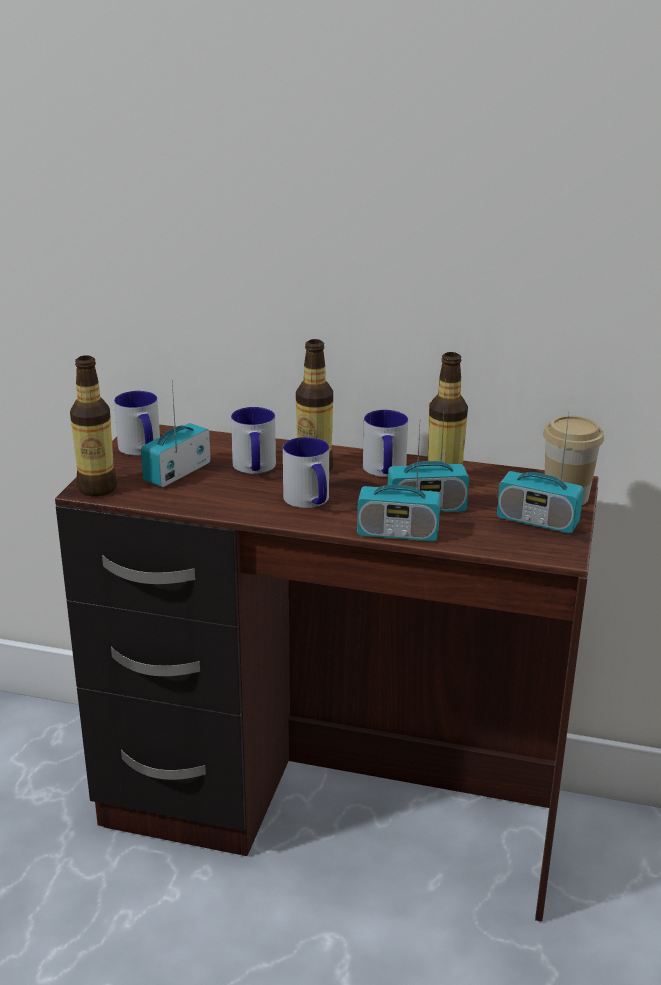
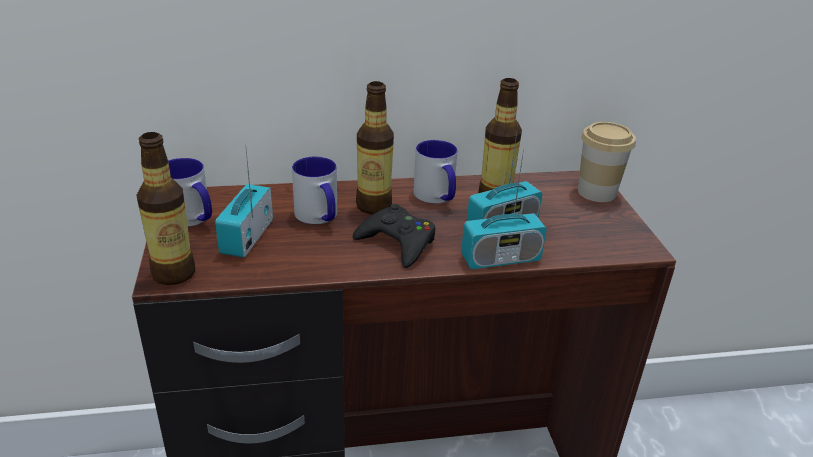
camera: 25 degrees left, 5 degrees up
mug [283,437,329,508] -> black game controller [353,204,436,268]
radio [497,413,584,533] -> none

